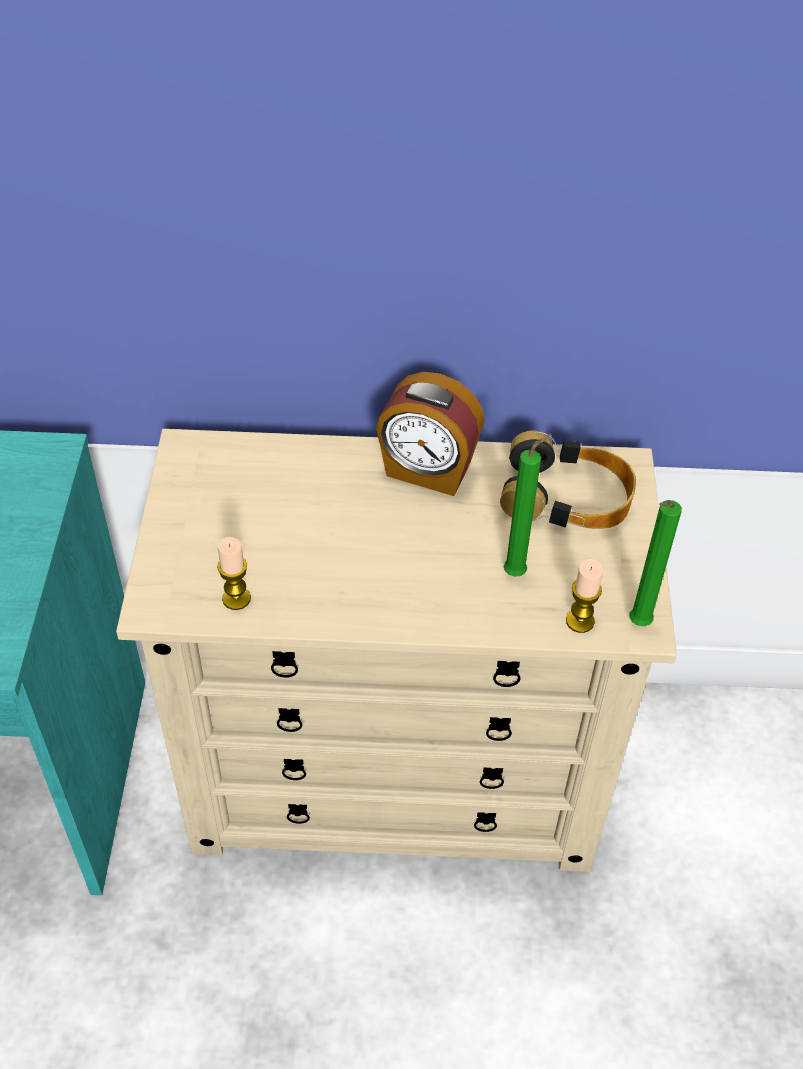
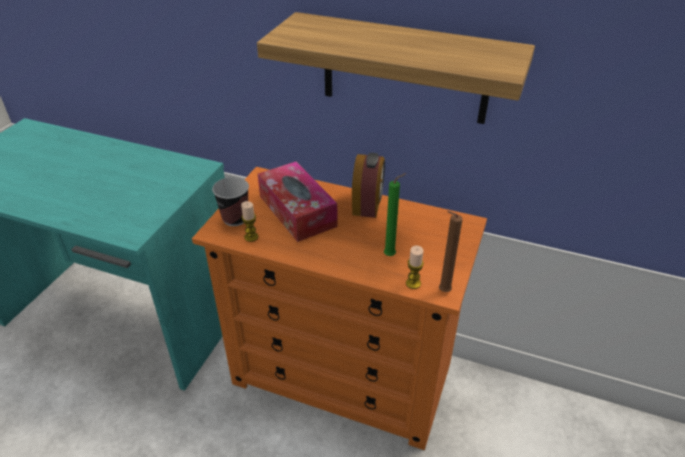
camera: 20 degrees right, 10 degrees down
beige dresser [116,429,677,872] -> orange dresser [192,167,487,450]
alarm clock [376,372,485,496] -> alarm clock turned 120 degrees counterclockwise [352,153,385,218]
headphones [500,431,636,529] -> none
green candle [629,500,682,626] -> brown candle [439,211,463,292]
none -> cup [212,177,249,226]
none -> shelf [257,12,535,124]
none -> tissue box [258,162,338,242]

